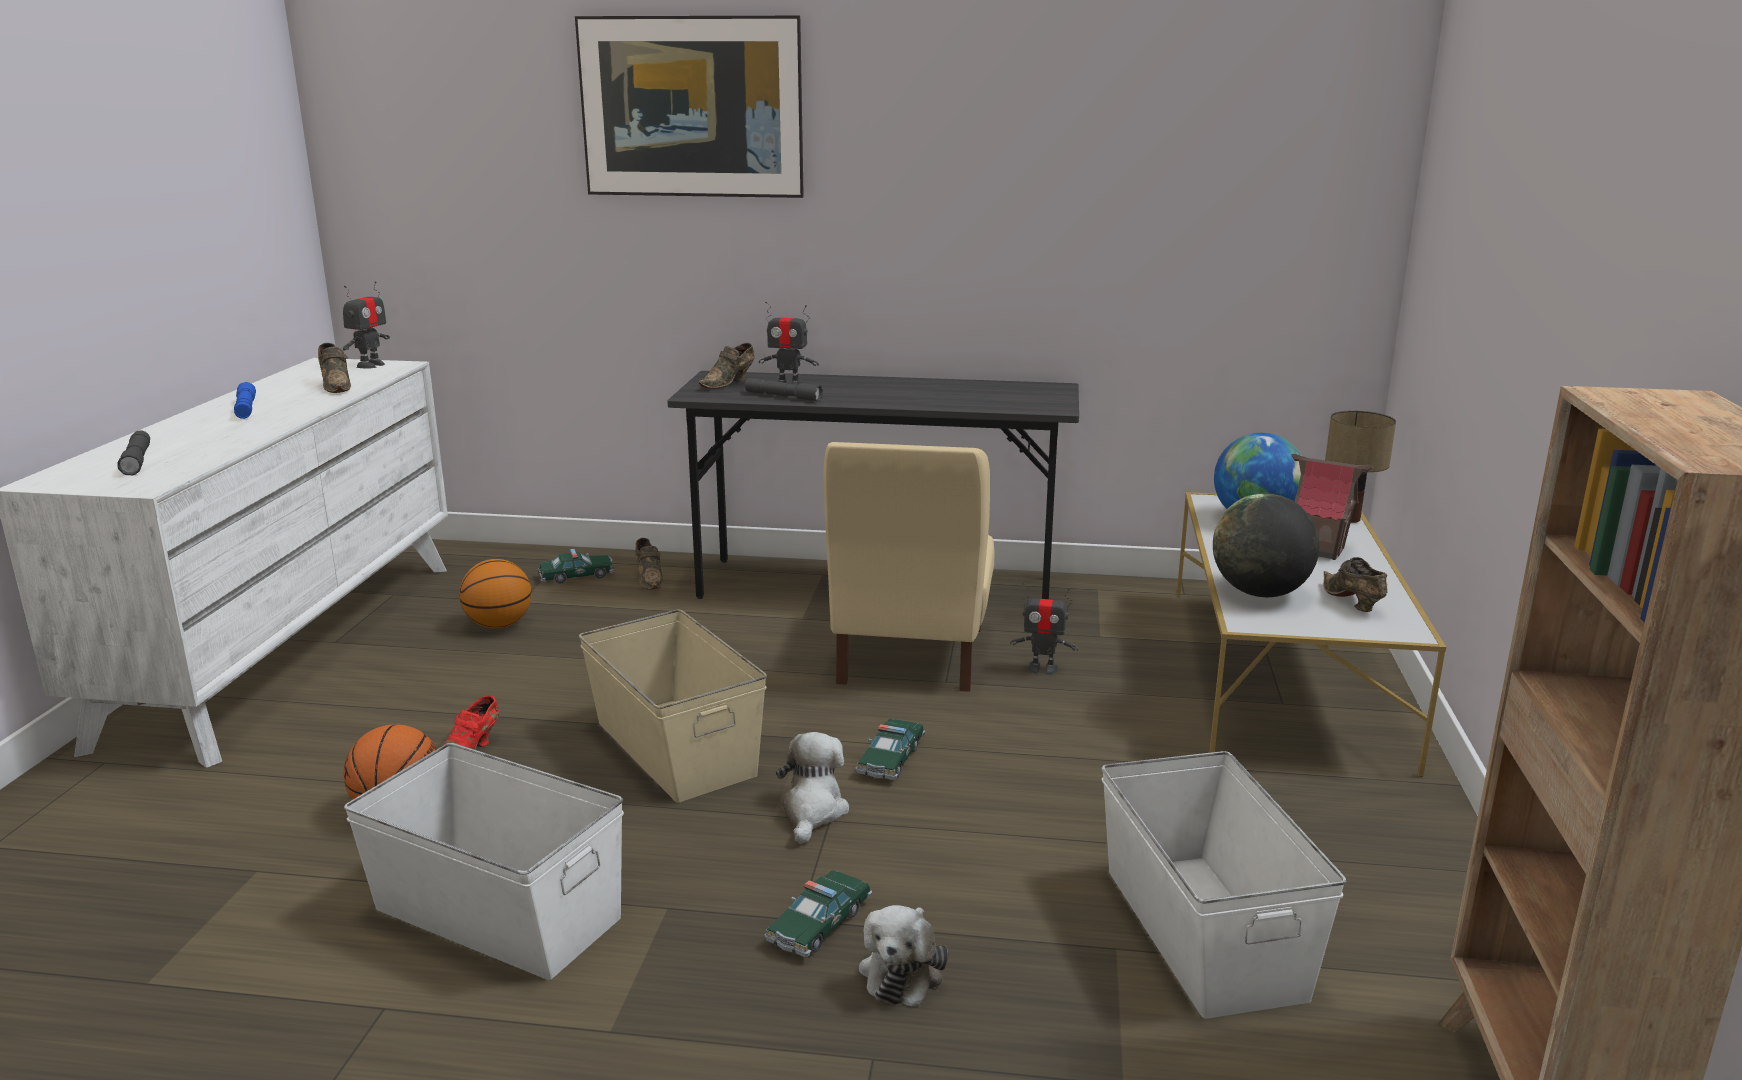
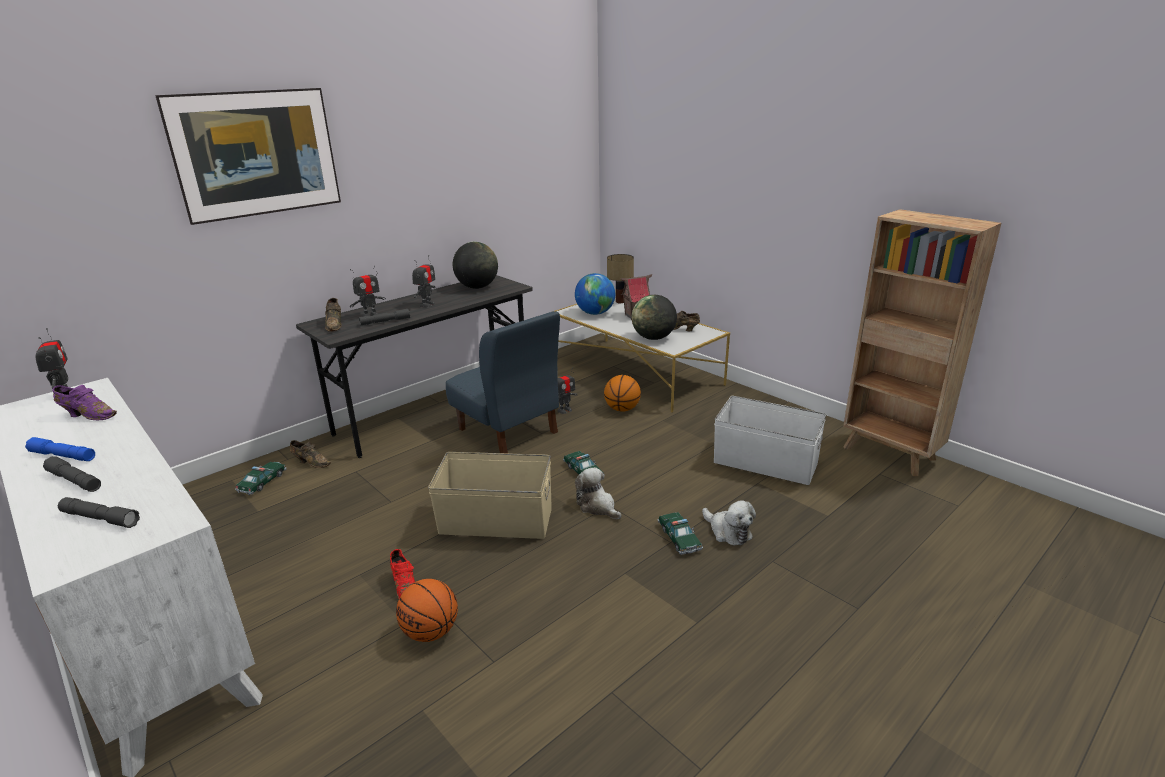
camera: 50 degrees left, 5 degrees up
brown shoe [318,343,351,393] -> purple shoe [52,385,117,420]
white storage box [344,743,624,980] -> none
basketball [459,559,532,628] -> basketball moved to [604,375,641,412]
beige chair [823,442,995,692] -> blue chair [446,311,560,453]
none -> grey flashlight [43,456,101,492]
none -> toy robot [412,255,435,307]
none -> globe [453,242,498,289]

